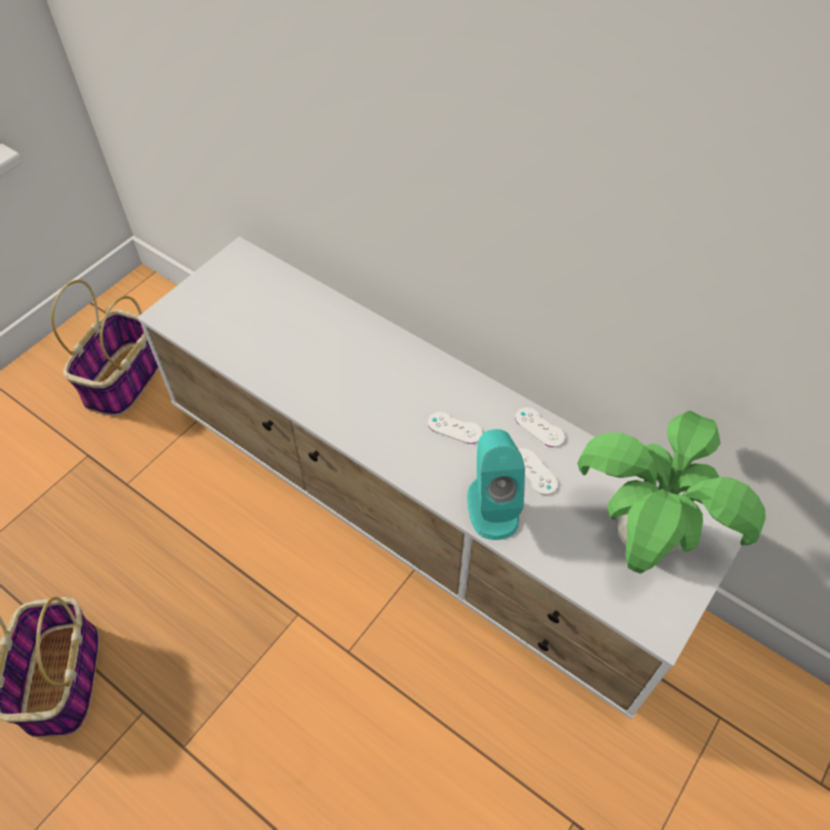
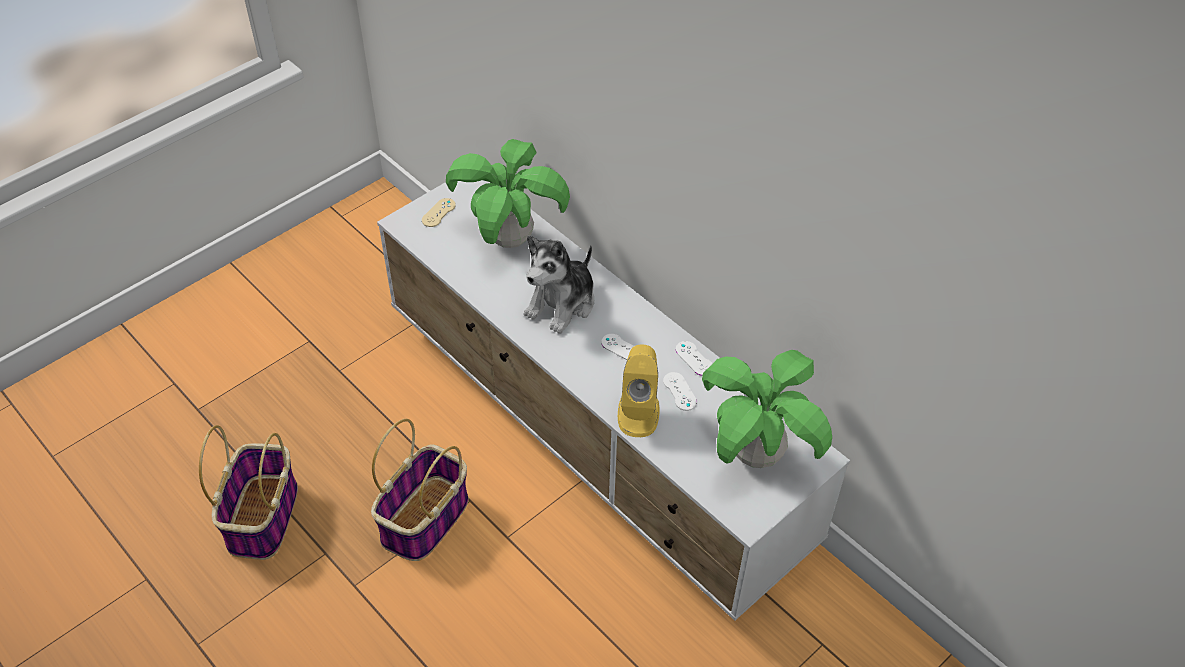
camera: 10 degrees right, 5 degrees down
basket [51,280,159,416] -> basket moved to [371,419,468,561]
turquoise speaker [467,429,525,540] -> yellow speaker [618,345,659,437]
none -> beige game controller [422,198,456,227]
none -> potted plant [446,139,570,248]
none -> plush toy [524,235,594,334]

